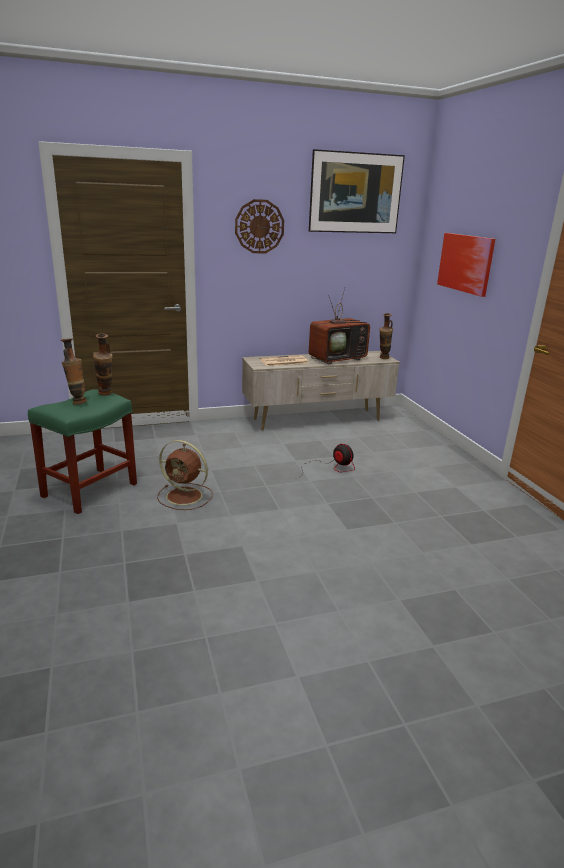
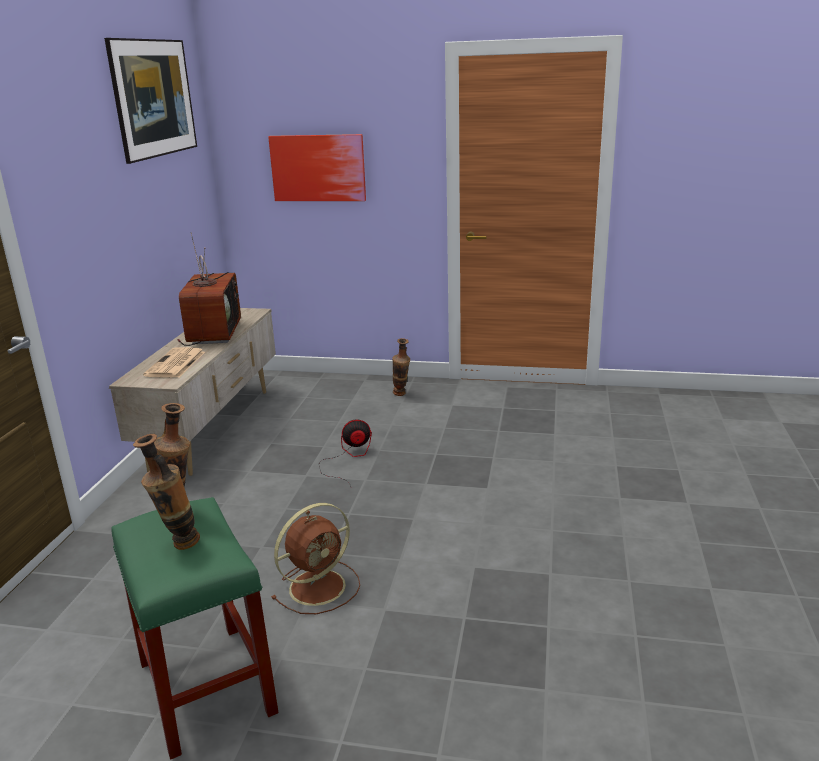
camera: 60 degrees left, 0 degrees up
wall clock [235,199,284,253] -> none
vase [379,313,393,359] -> vase moved to [392,338,410,396]

